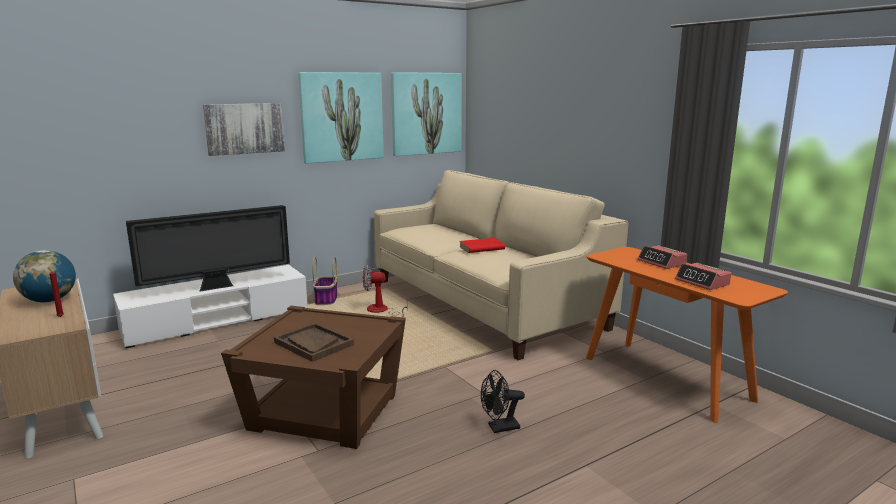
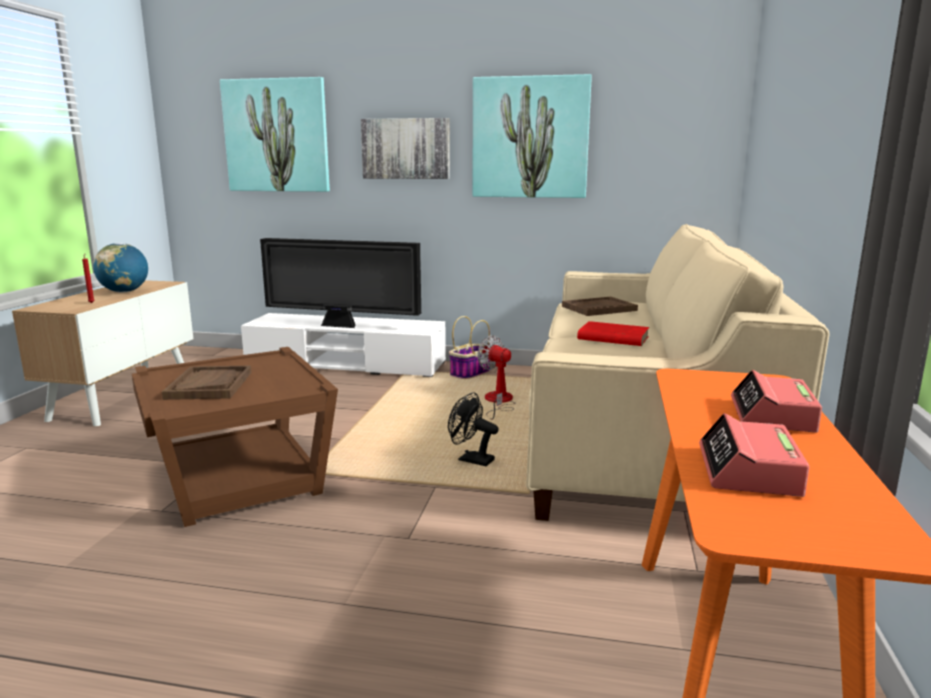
camera: 45 degrees right, 0 degrees up
picture [391,72,462,156] -> picture moved to [220,77,330,192]
black fan [481,370,525,433] -> black fan moved to [448,392,499,466]
none -> brown tray [562,297,638,316]

